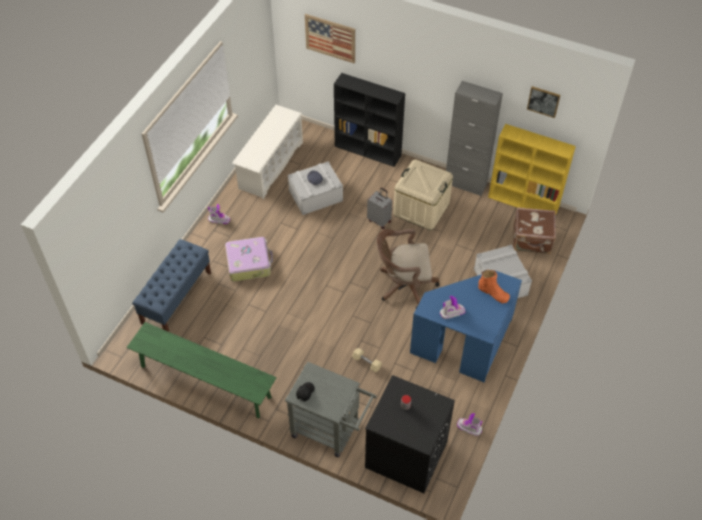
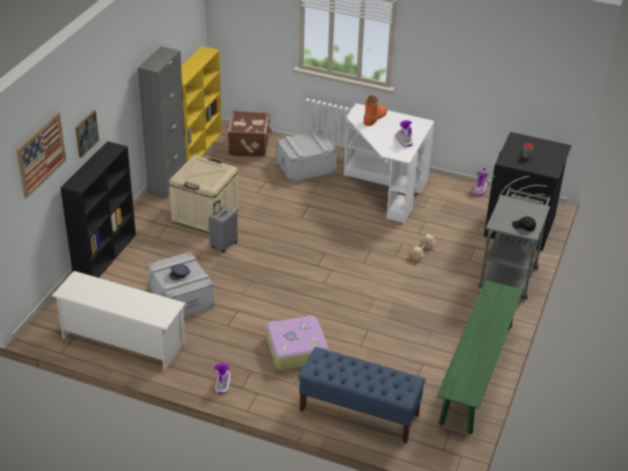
camera: 95 degrees left, 15 degrees down
brown office chair [377,229,439,308] -> none
blue desk [410,271,522,382] -> white desk [344,103,434,224]
picture [527,86,560,118] -> picture moved to [75,110,99,158]

